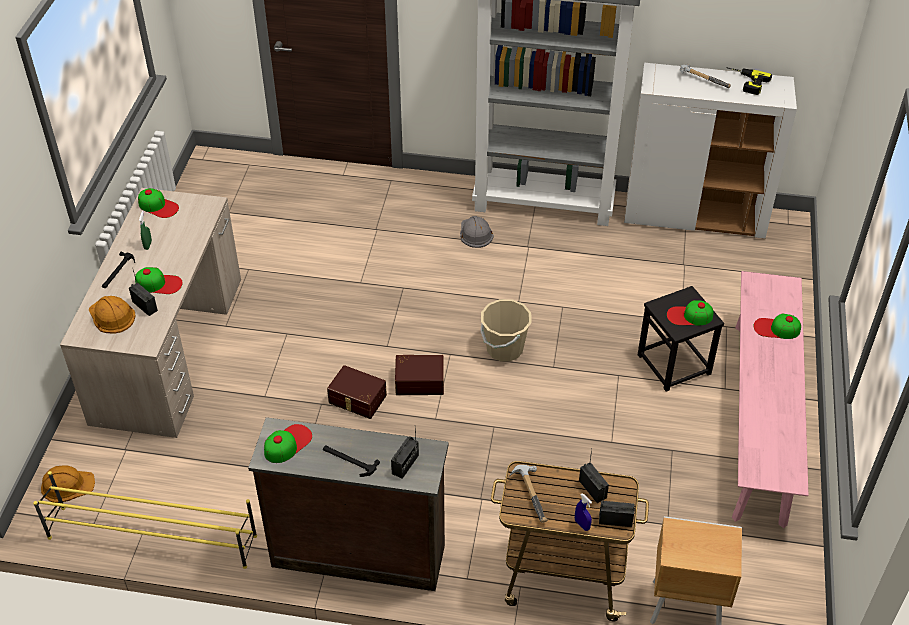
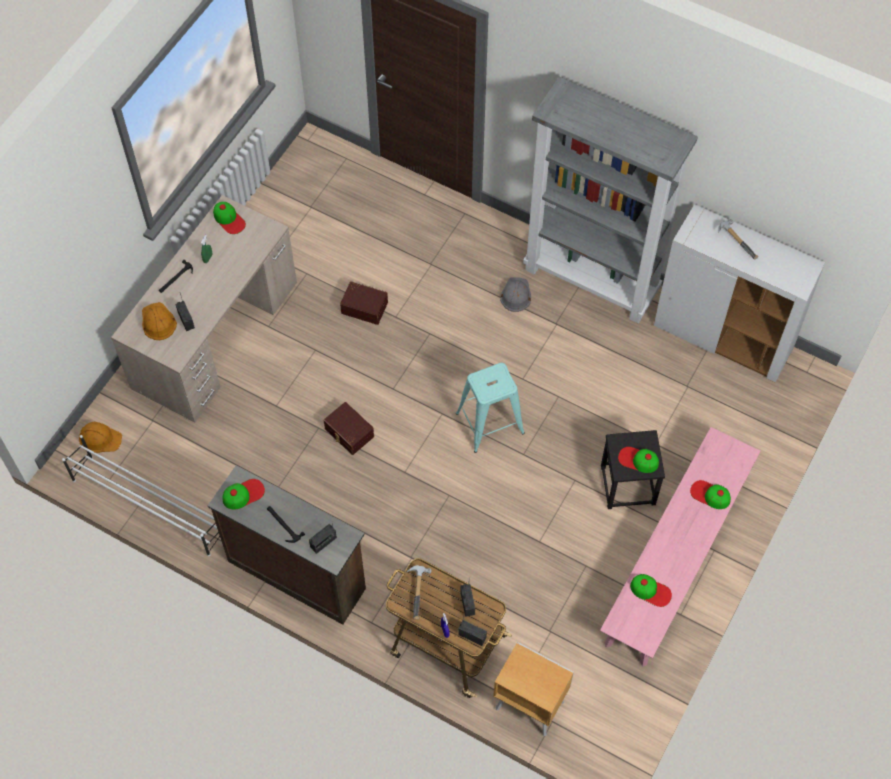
camera: 20 degrees right, 15 degrees up
yellow shoe rack [33,471,257,569] -> white shoe rack [62,435,220,556]
cap [135,267,183,294] -> cap moved to [630,574,672,607]
brown storage box [395,355,444,395] -> brown storage box moved to [340,281,388,325]
beige bucket [480,299,532,362] -> turquoise stool [456,363,525,453]
power drill [726,67,772,95] -> none

